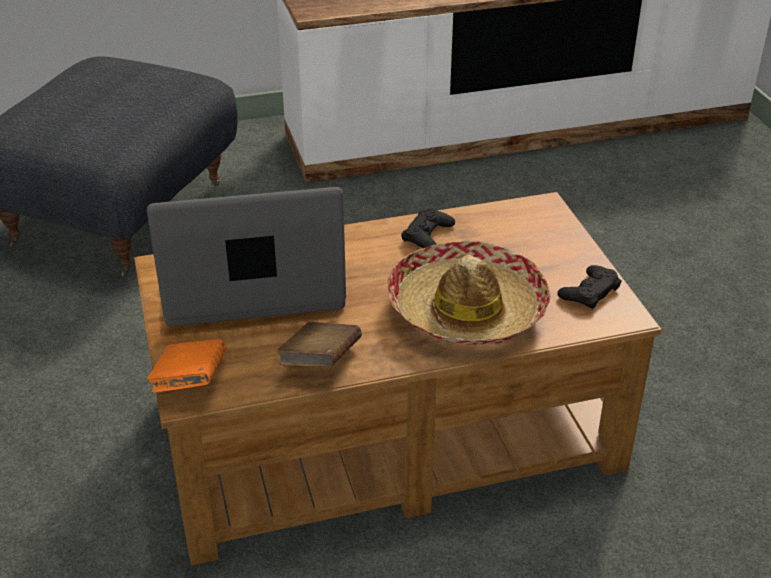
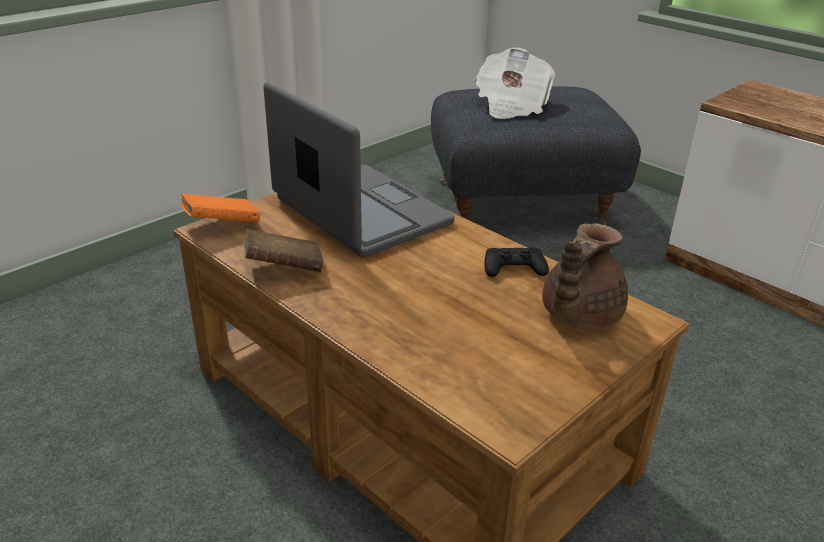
camera: 60 degrees right, 5 degrees down
hat [386,241,550,345] -> none
black game controller [557,265,622,309] -> none
none -> newspaper [475,47,555,119]
none -> brown teapot [542,223,628,330]

